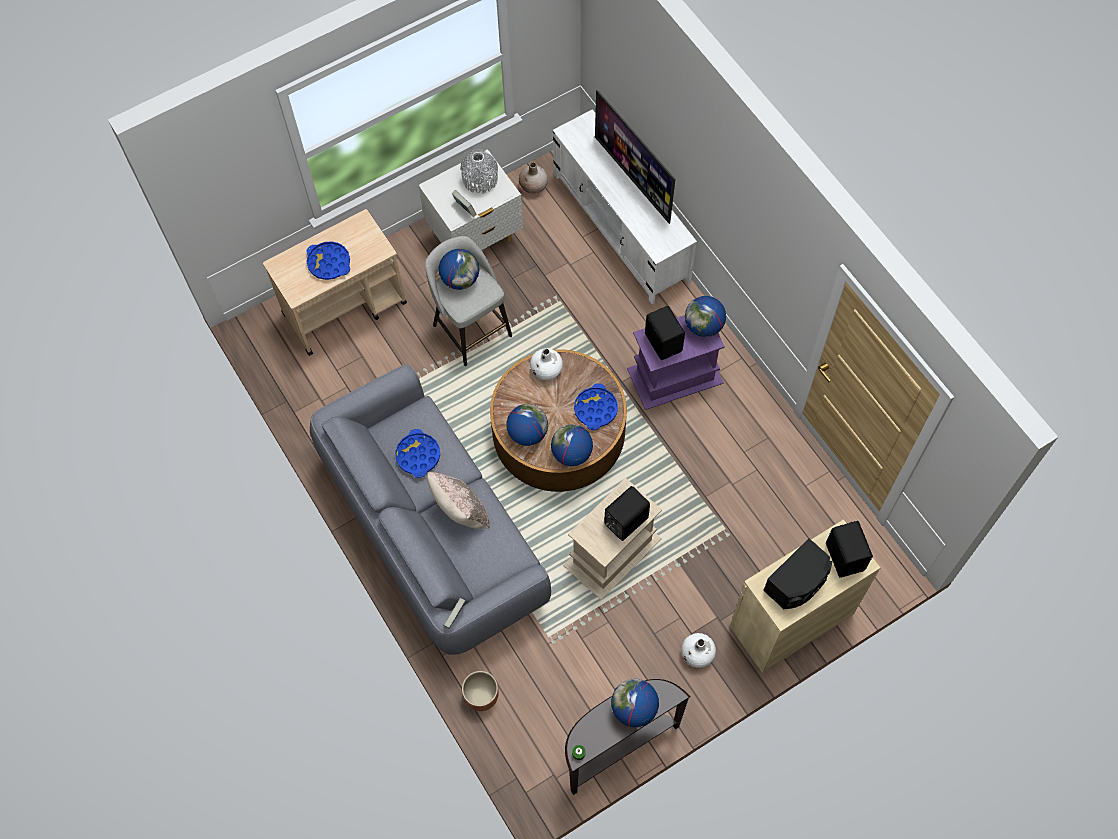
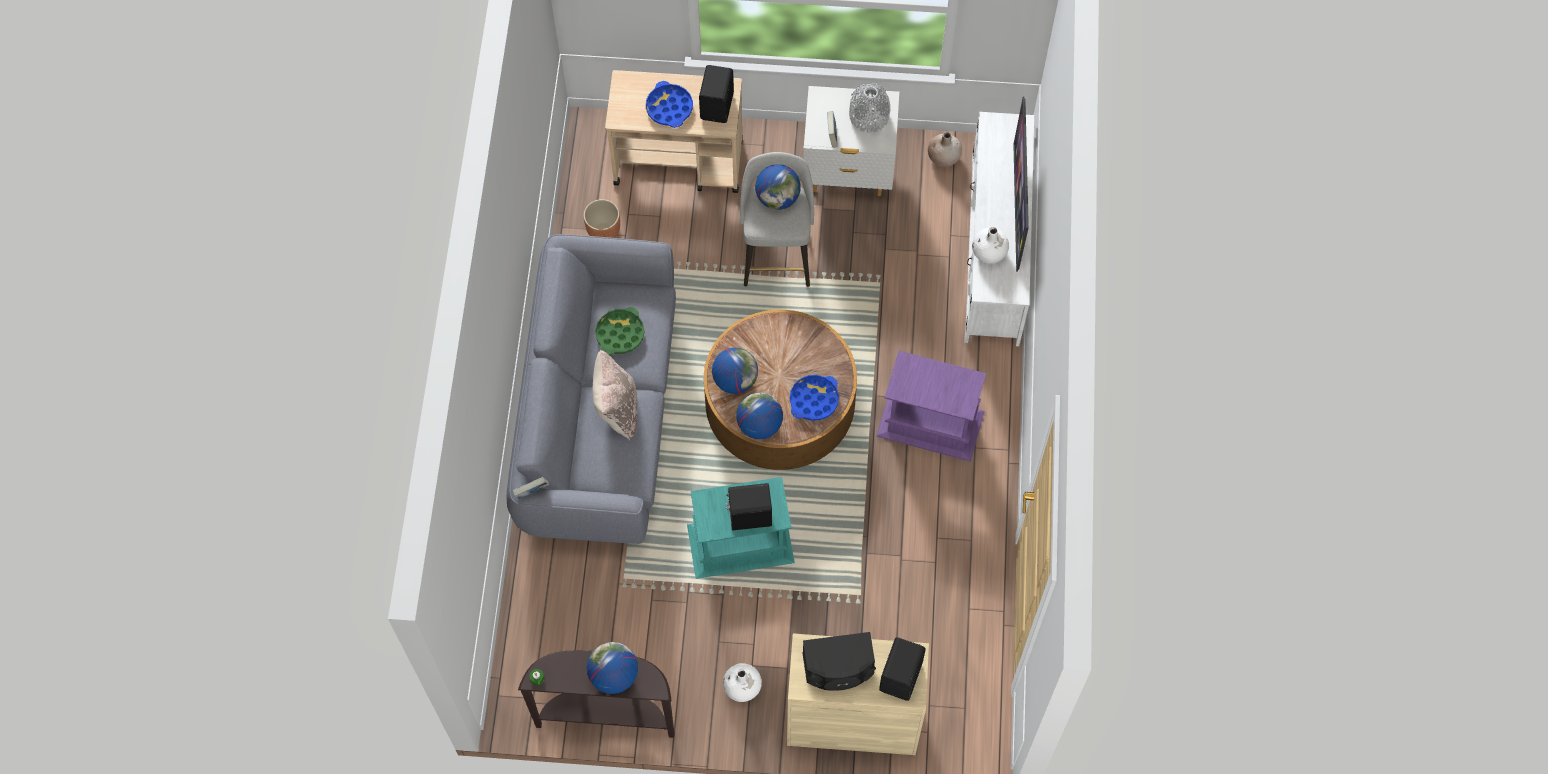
camera: 35 degrees right, 0 degrees up
blue tray [395,429,440,478] -> green tray [595,307,644,355]
brown planter [462,671,499,711] -> brown planter moved to [583,199,620,238]
white vase [530,348,563,380] -> white vase moved to [972,227,1009,264]
beige side table [563,478,662,600] -> turquoise side table [687,477,795,579]
black speaker [645,306,685,360] -> black speaker moved to [699,65,734,123]
globe [685,296,726,337] -> none

